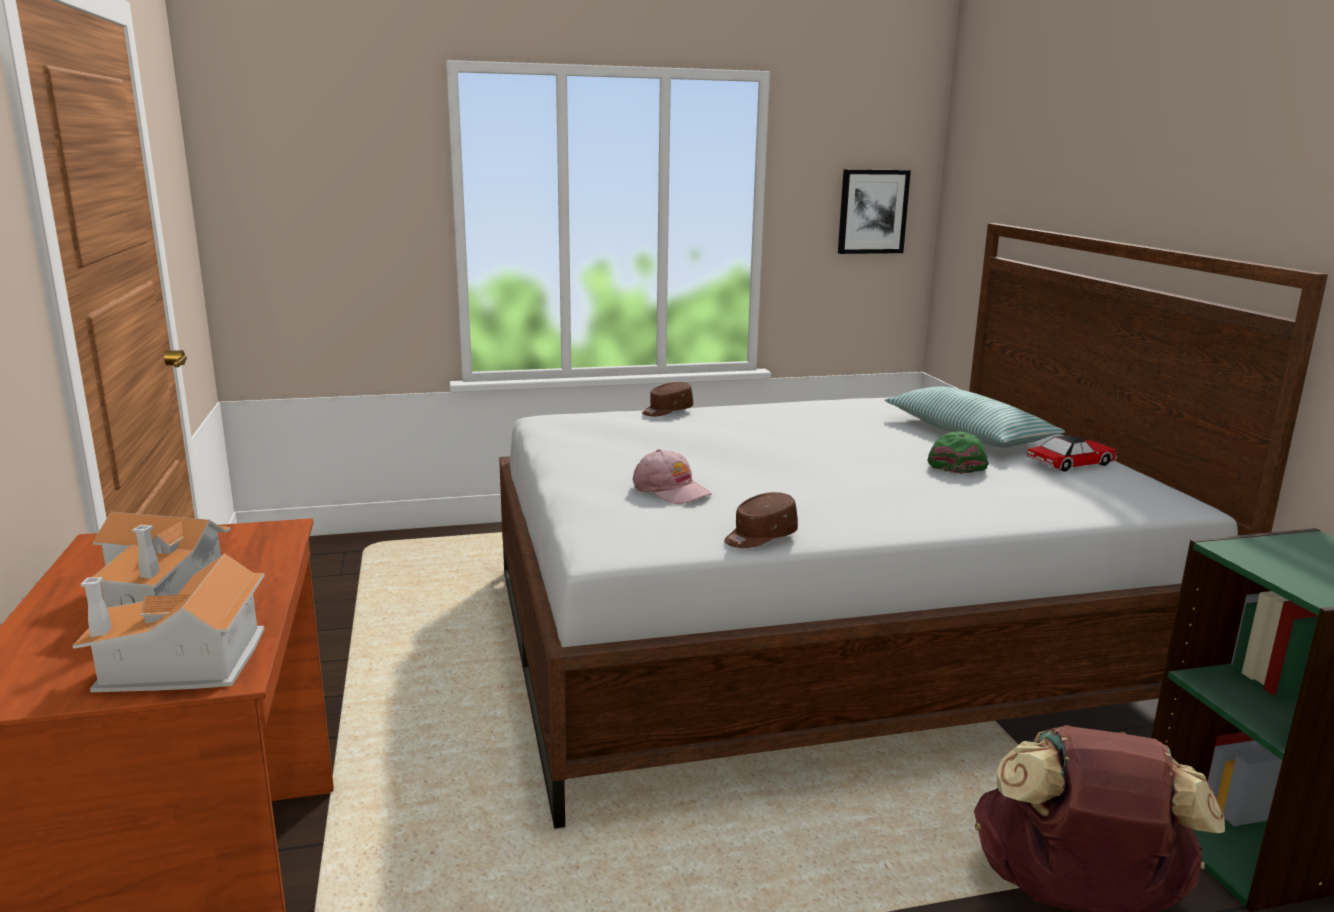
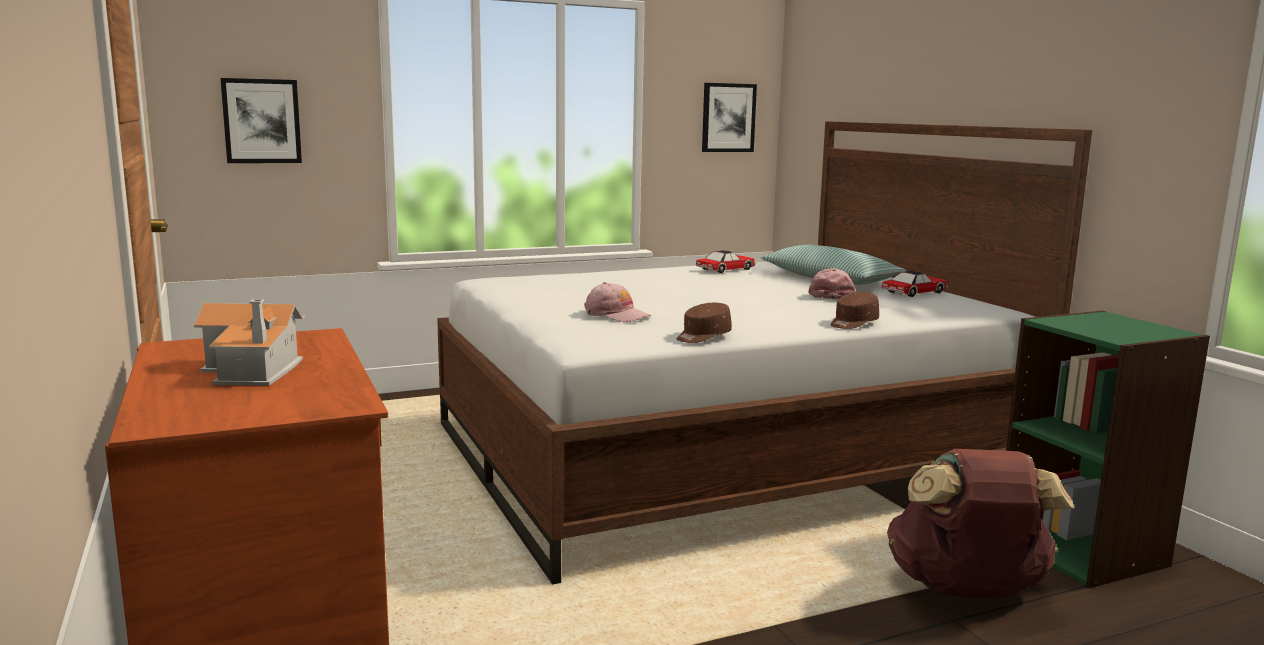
camera: 10 degrees left, 5 degrees down
toy house [73,554,264,692] -> none
brown cap [642,382,693,416] -> brown cap moved to [830,292,879,329]
green cap [928,431,989,474] -> pink cap [808,268,856,300]
none -> picture [220,78,302,163]
none -> toy car [696,250,756,273]

